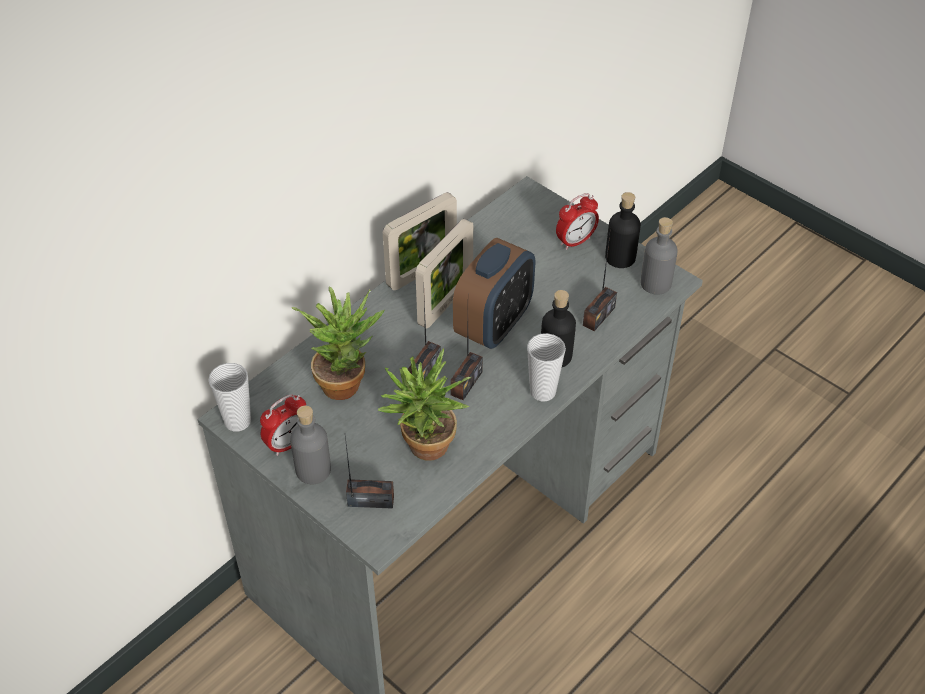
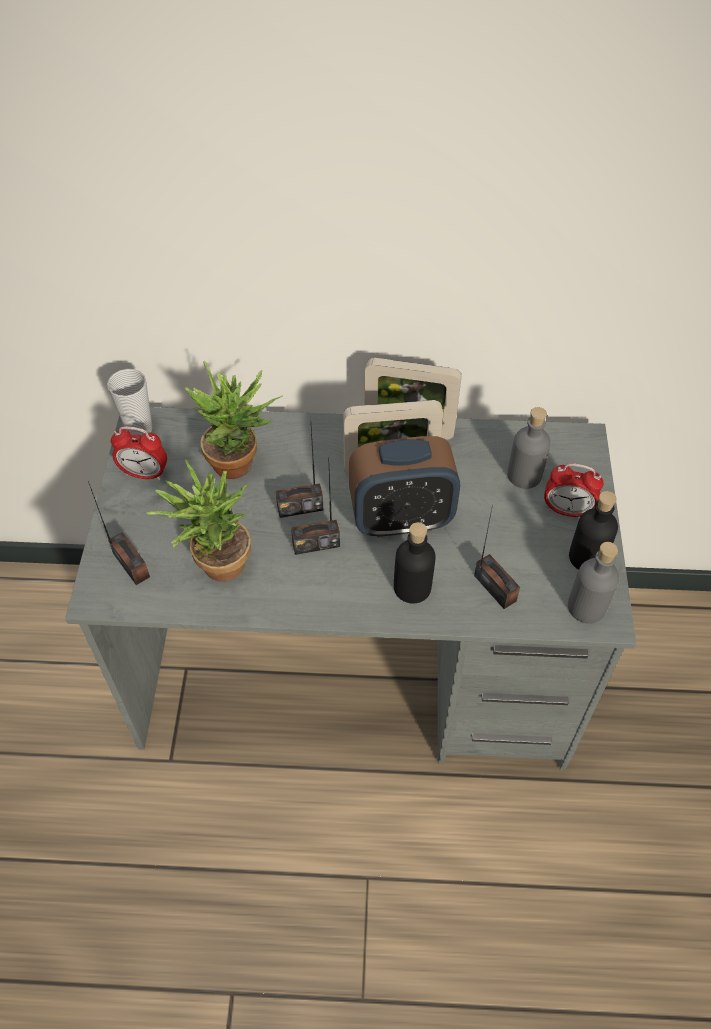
camera: 50 degrees right, 5 degrees up
grey bottle [290,406,331,484] -> grey bottle moved to [507,407,551,489]
cup [527,333,566,402] -> none
radio [583,227,617,331] -> radio turned 120 degrees counterclockwise [474,504,520,609]

